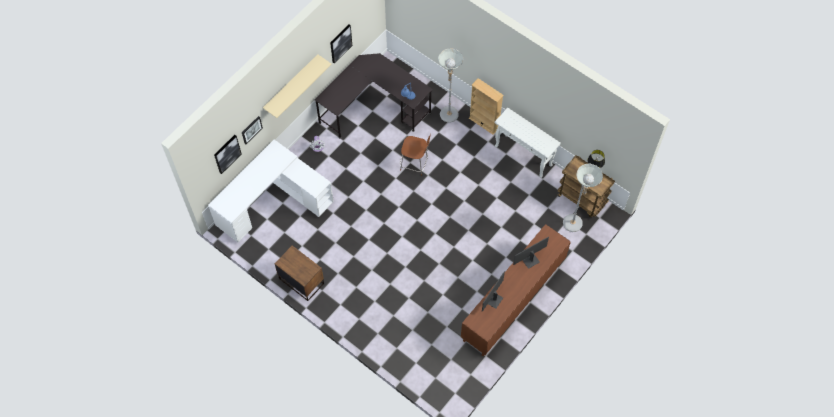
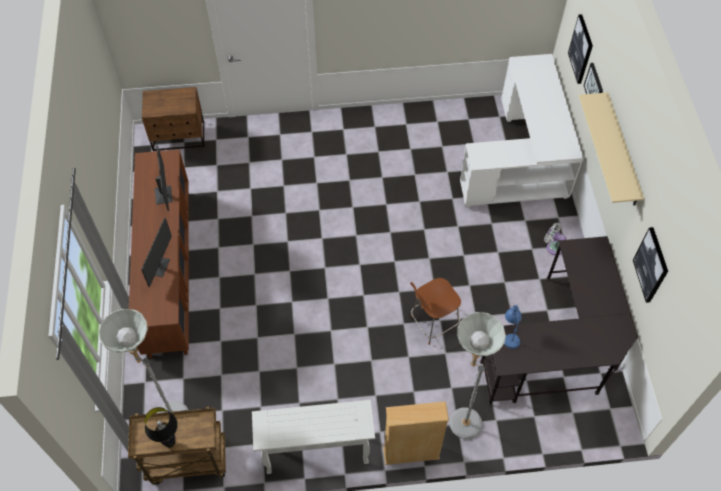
camera: 135 degrees right, 5 degrees down
brown nightstand [275,246,324,301] -> brown nightstand moved to [142,87,204,151]

